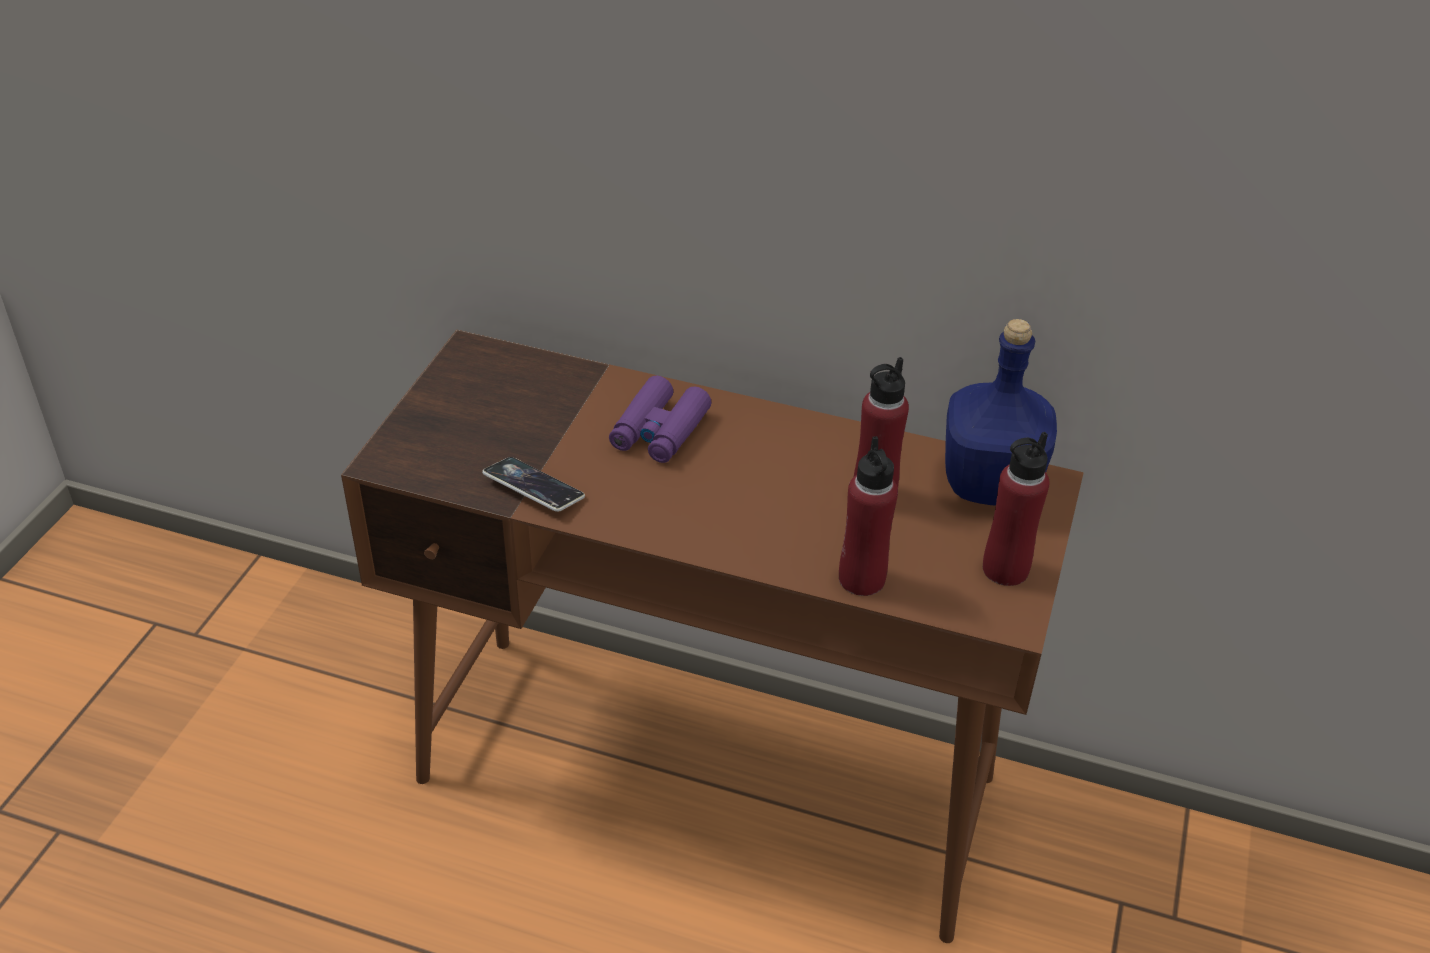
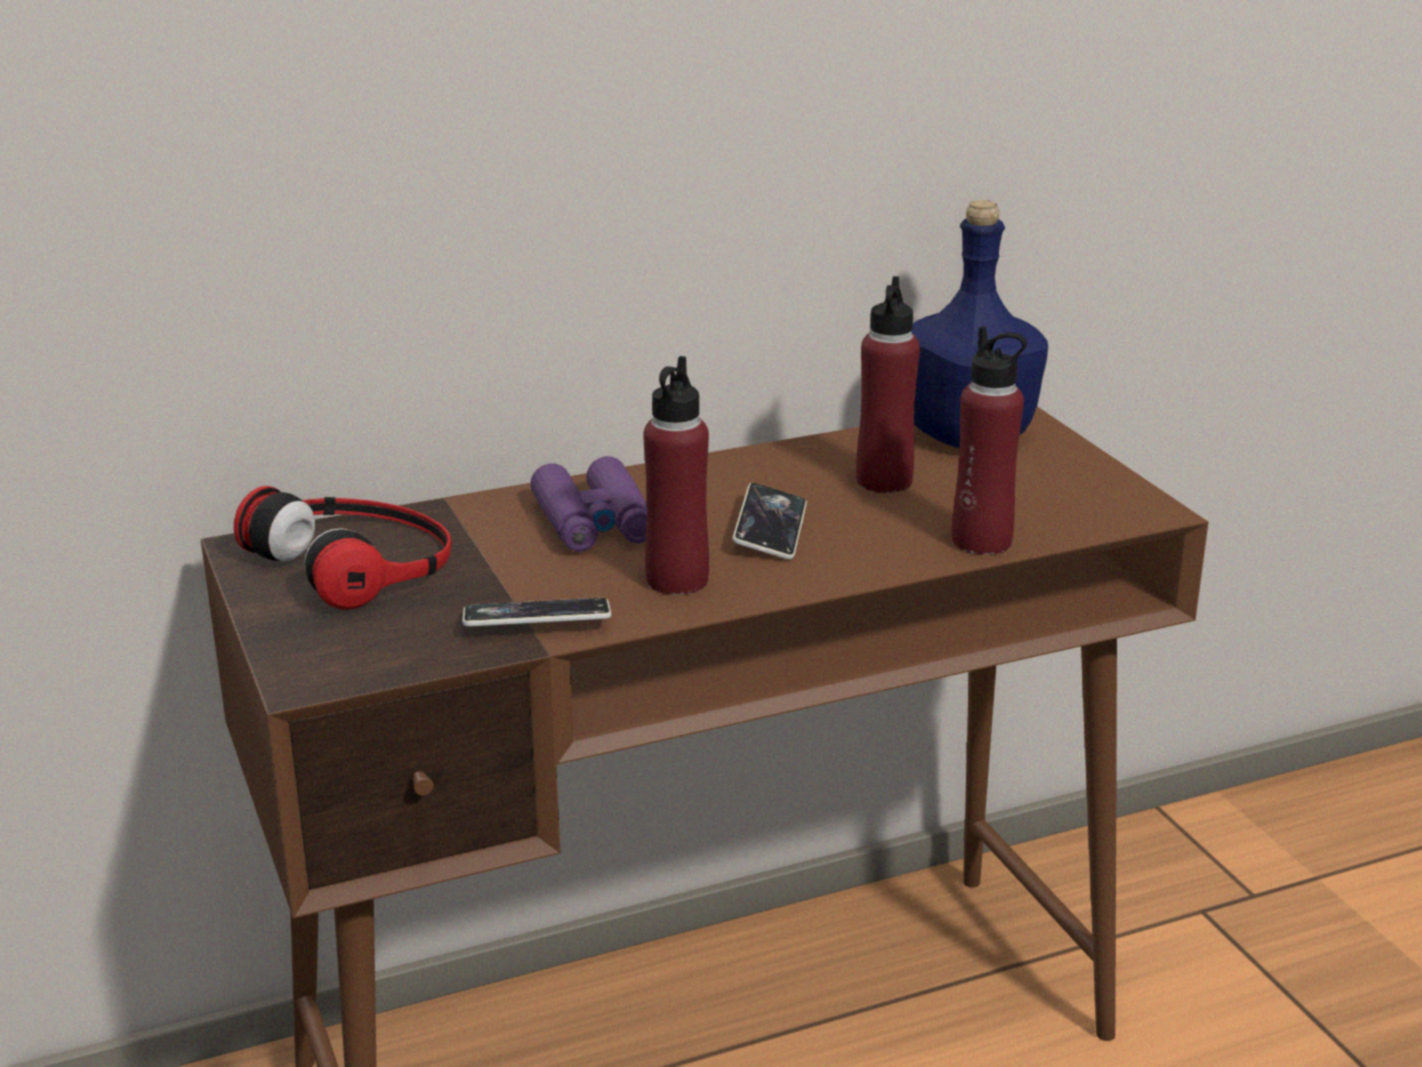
camera: 40 degrees left, 15 degrees down
red bottle [983,432,1050,586] -> red bottle moved to [643,356,709,595]
none -> headphones [234,486,451,609]
none -> phone [733,483,807,559]

